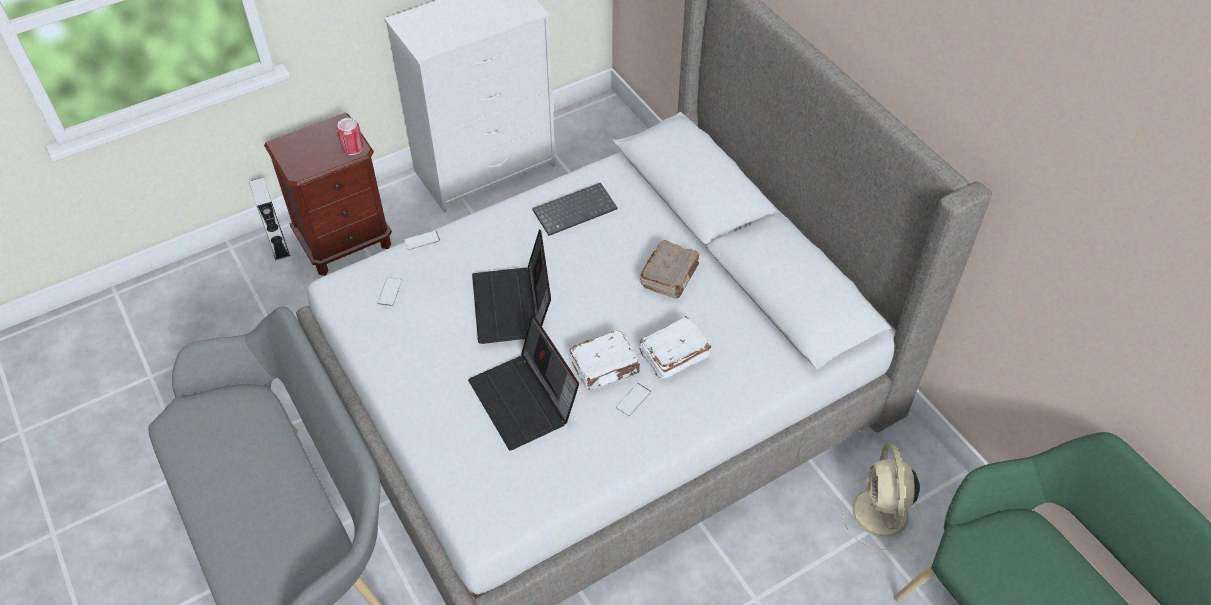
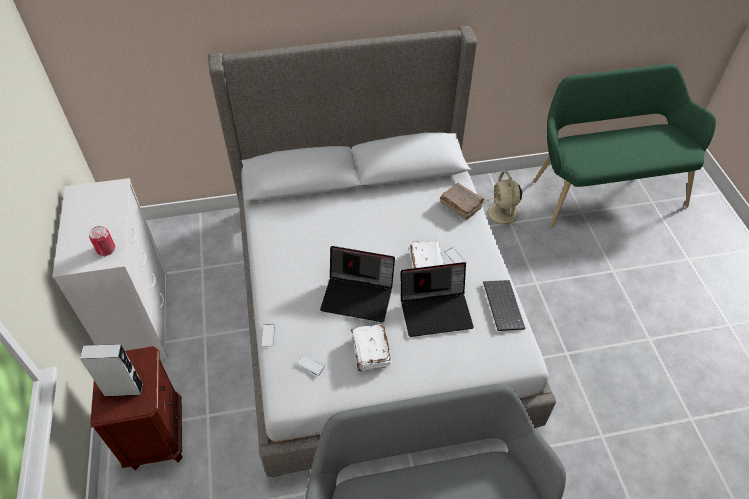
camera: 70 degrees left, 0 degrees up
grey speaker [249,177,290,261] -> grey speaker moved to [80,344,143,397]
can [336,118,363,155] -> can moved to [89,226,115,256]
keyboard [532,183,618,236] -> keyboard moved to [483,280,525,331]
white book [639,316,711,379] -> white book moved to [351,324,392,371]
brown book [640,240,699,298] -> brown book moved to [440,183,485,219]
beige fan [841,444,923,550] -> beige fan turned 60 degrees clockwise [482,171,526,230]

